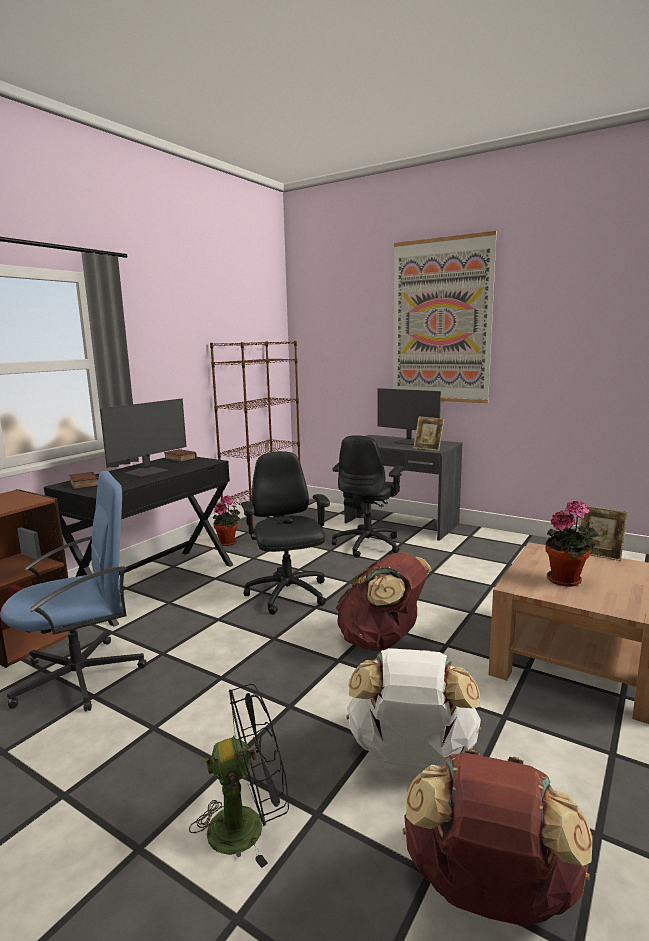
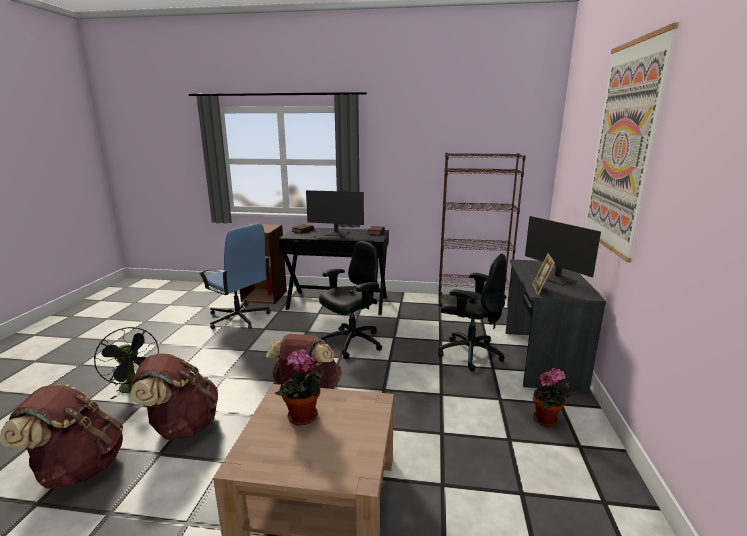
camera: 65 degrees right, 5 degrees up
potted plant [213,495,240,546] -> potted plant moved to [533,368,572,426]
black office chair [332,435,405,558] -> black office chair turned 150 degrees counterclockwise [438,254,506,371]
white backpack [346,648,482,768] -> brown backpack [131,353,218,440]
monitor [377,388,441,445] -> monitor turned 45 degrees counterclockwise [525,216,601,286]
picture frame [578,506,628,561] -> none

